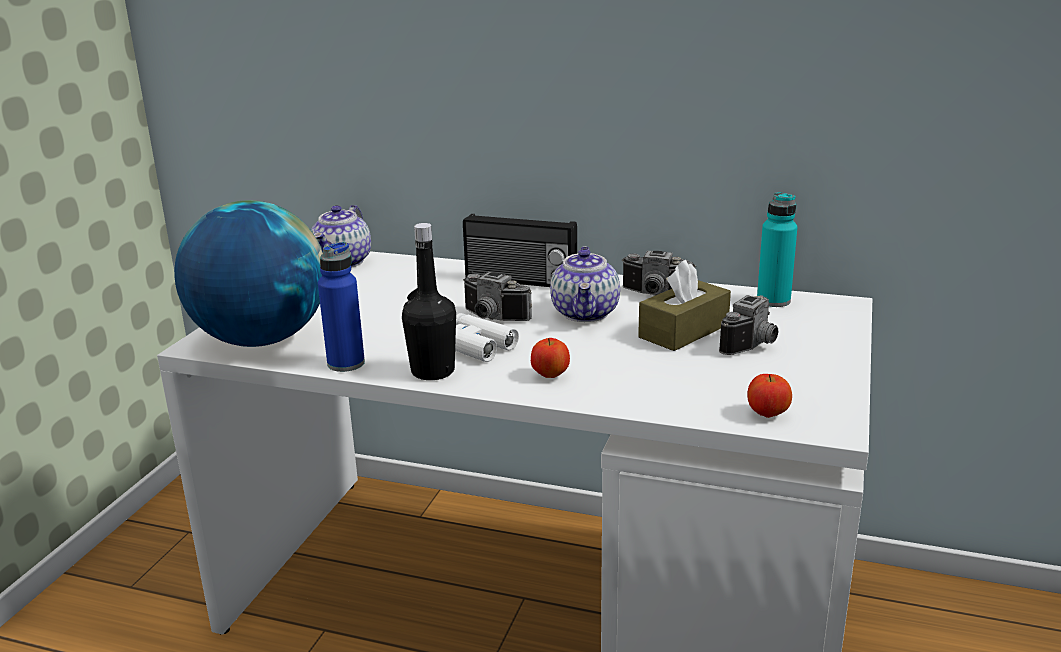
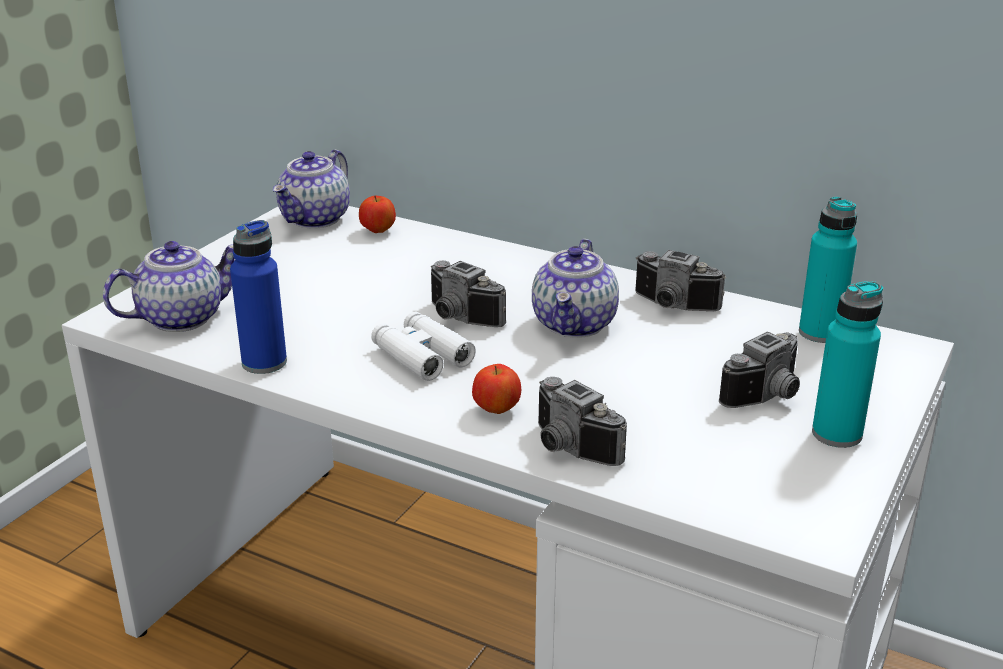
camera: 10 degrees right, 5 degrees up
globe [174,200,323,347] -> teapot [103,241,235,332]
black bottle [402,223,456,380] -> none
radio [463,214,577,287] -> none
brown tissue box [638,260,731,351] -> none
apple [747,374,792,418] -> apple moved to [359,196,396,233]
none -> camera [538,377,627,466]
none -> turquoise bottle [812,281,883,448]

